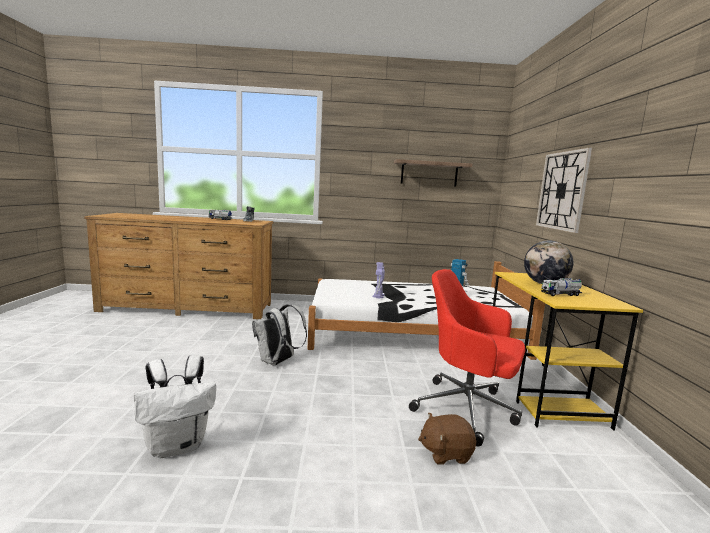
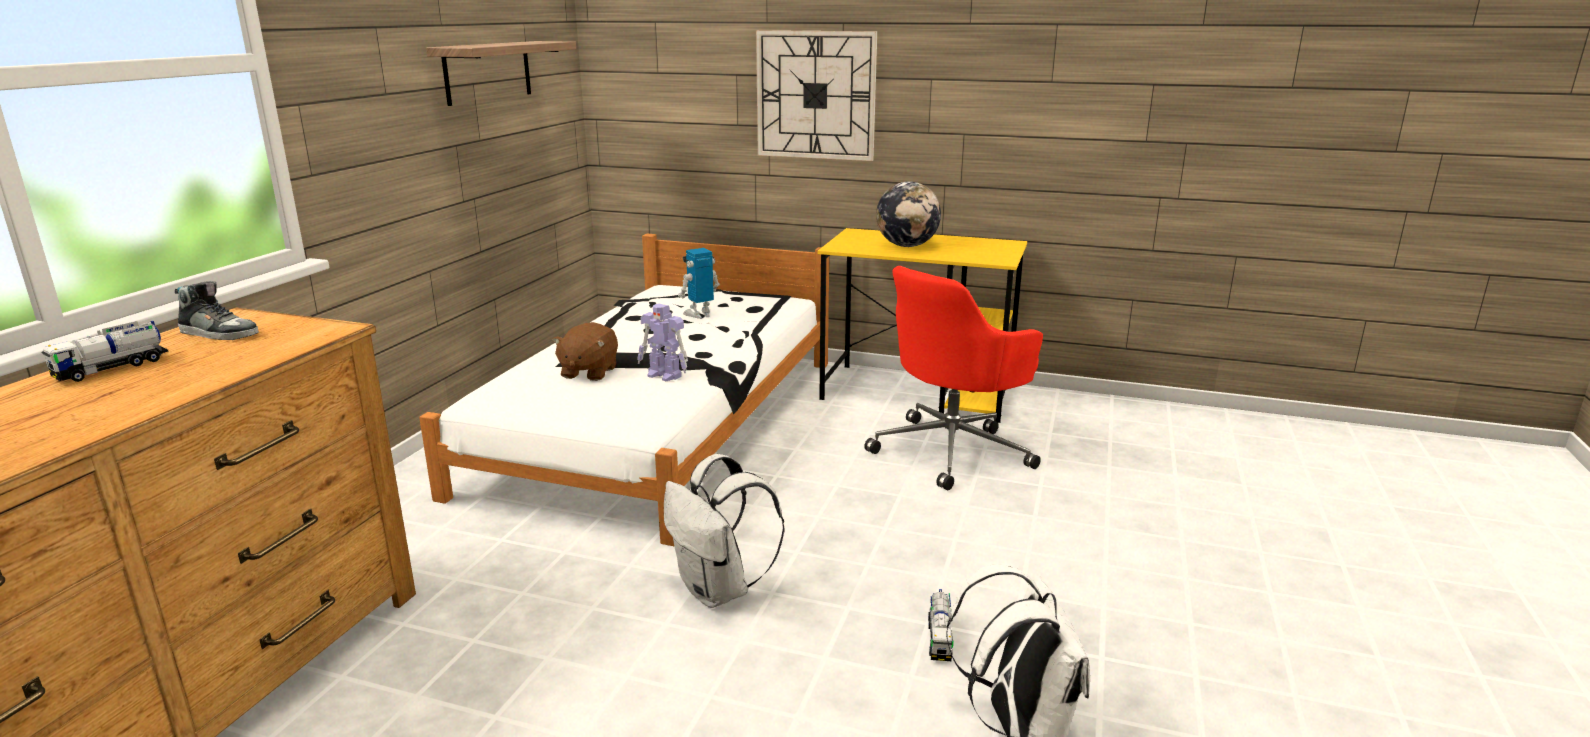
camera: 70 degrees left, 10 degrees up
brown plush toy [418,413,476,464] -> brown plush toy moved to [552,322,618,381]
toy truck [541,278,582,296] -> toy truck moved to [928,589,954,661]

